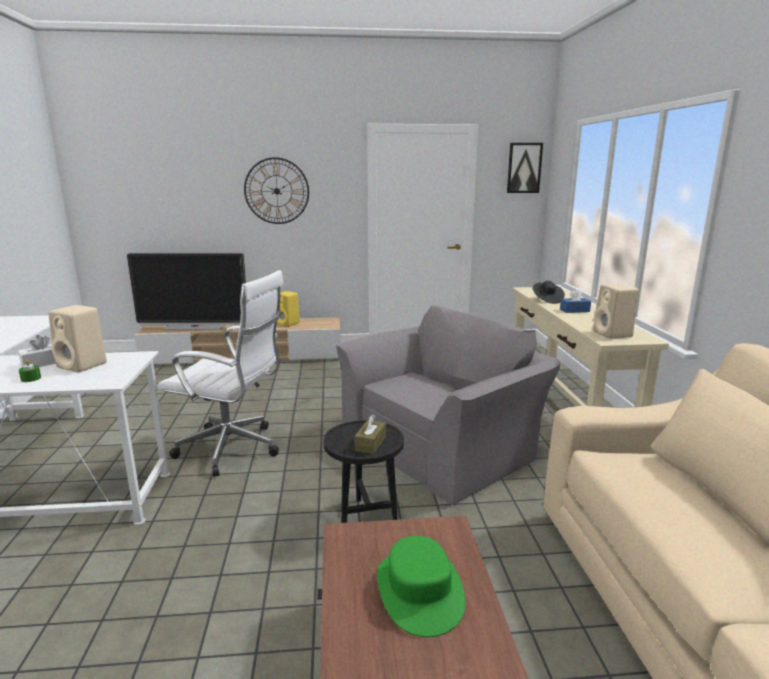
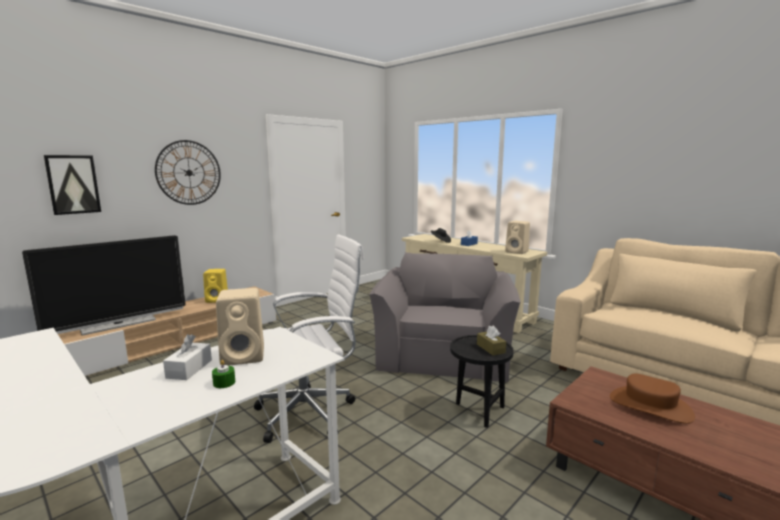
camera: 40 degrees left, 5 degrees down
green hat [377,536,466,637] -> brown hat [610,373,695,424]
picture [507,143,543,193] -> picture moved to [44,155,101,215]

